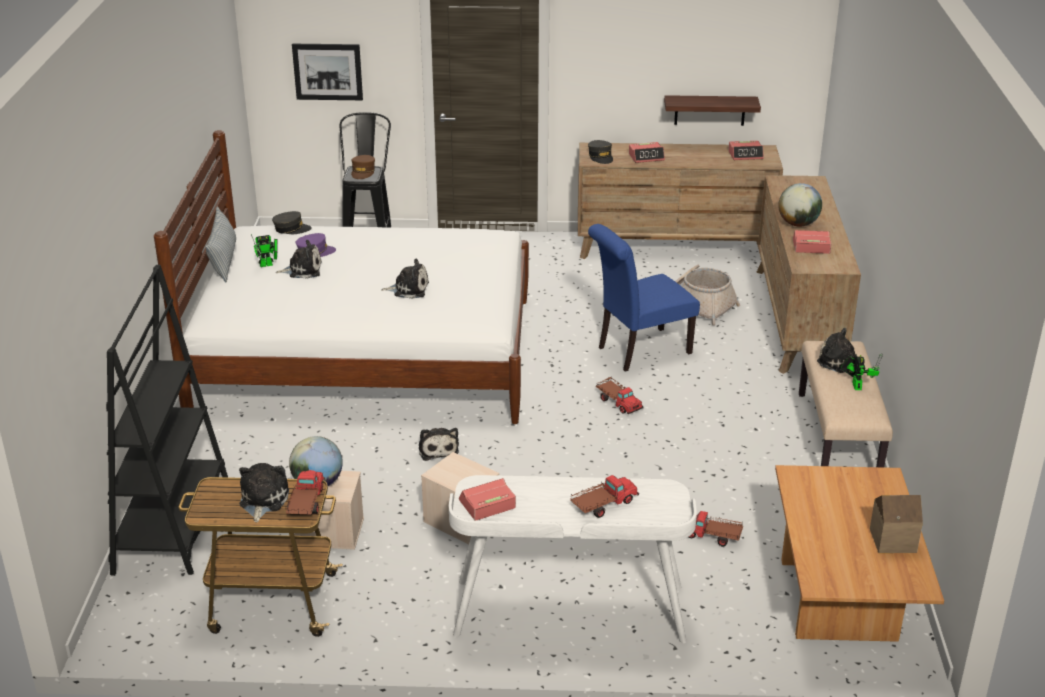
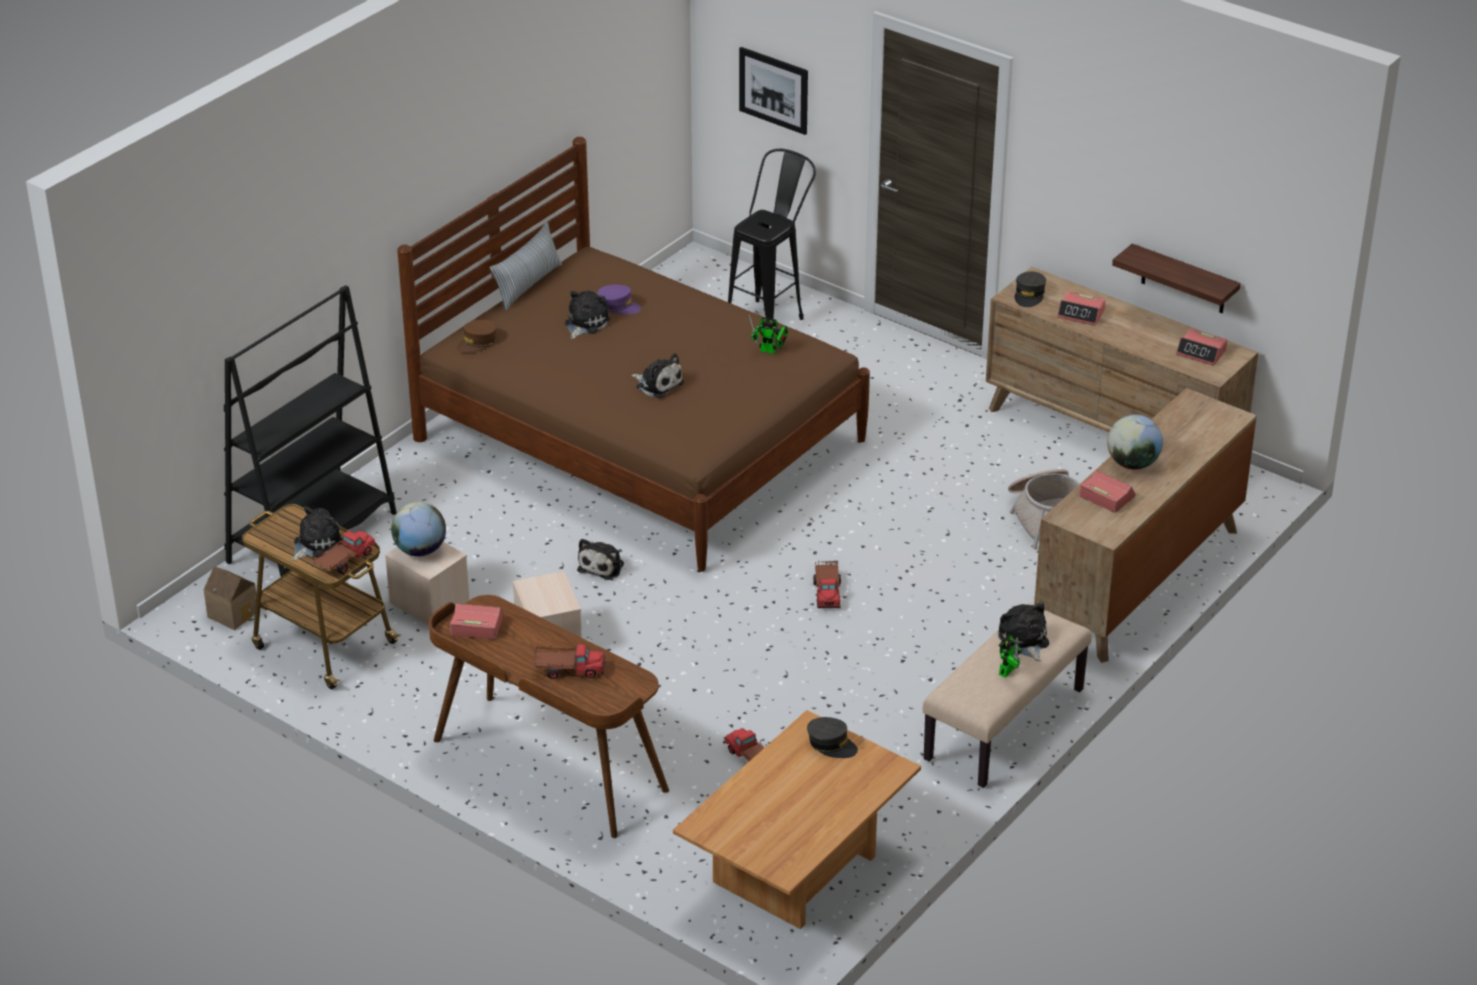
camera: 35 degrees right, 5 degrees up
white bed [154,130,529,424] -> brown bed [397,137,870,572]
toy robot [251,234,277,267] -> toy robot moved to [749,315,788,354]
grey cap [272,211,312,234] -> grey cap moved to [807,717,858,758]
plush toy [276,240,322,279] -> plush toy turned 90 degrees counterclockwise [565,291,610,339]
brown cap [351,155,375,179] -> brown cap moved to [457,320,497,353]
white desk [449,475,697,643] -> brown desk [429,595,669,838]
blue chair [588,224,700,372] -> none
toy house [870,495,923,553] -> toy house moved to [204,566,256,630]

